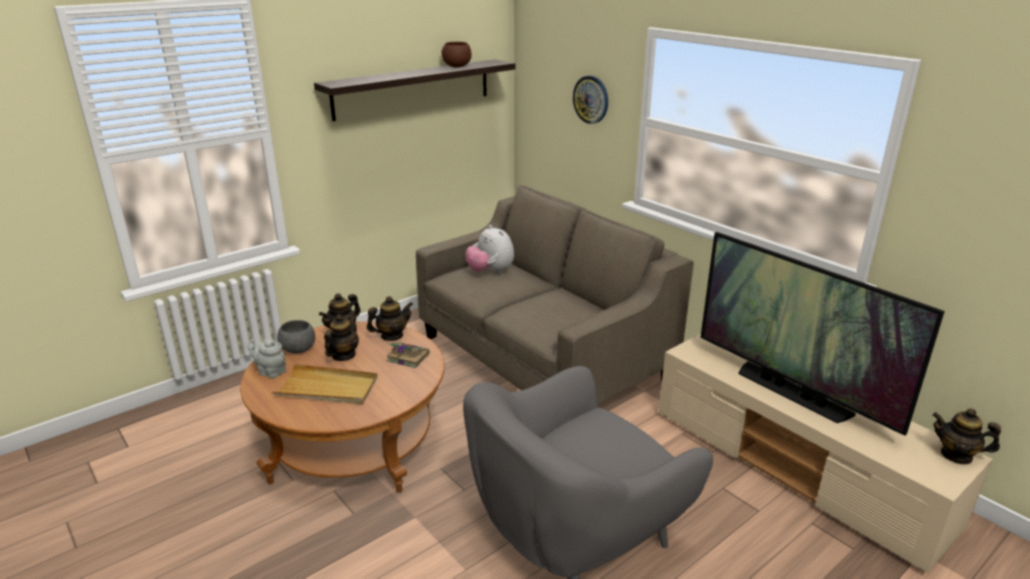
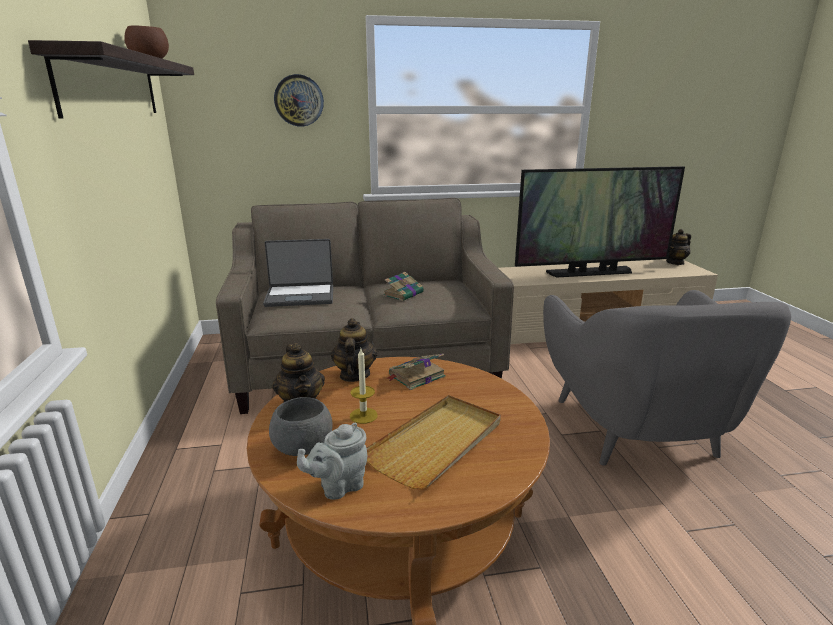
camera: 60 degrees left, 5 degrees down
teapot [324,314,359,361] -> candle [350,349,378,424]
plush toy [465,225,514,274] -> laptop [263,239,333,307]
none -> book [383,272,424,301]

